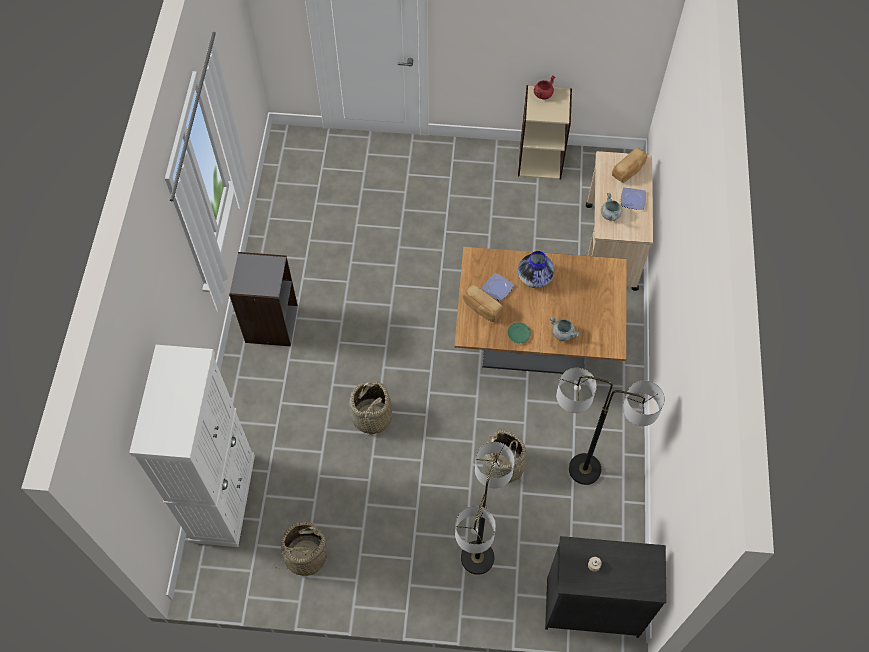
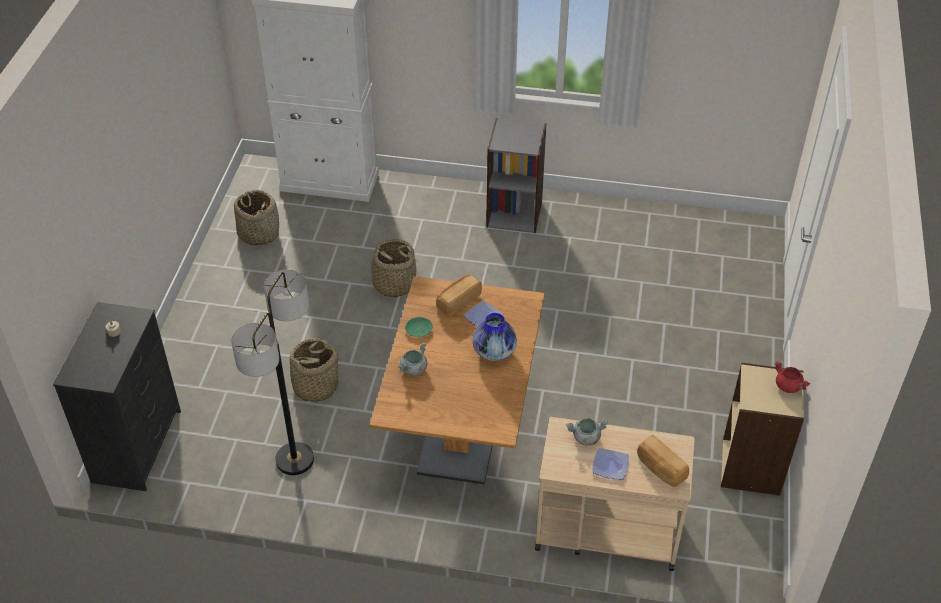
camera: 95 degrees right, 15 degrees down
floor lamp [455,442,515,575] -> none

